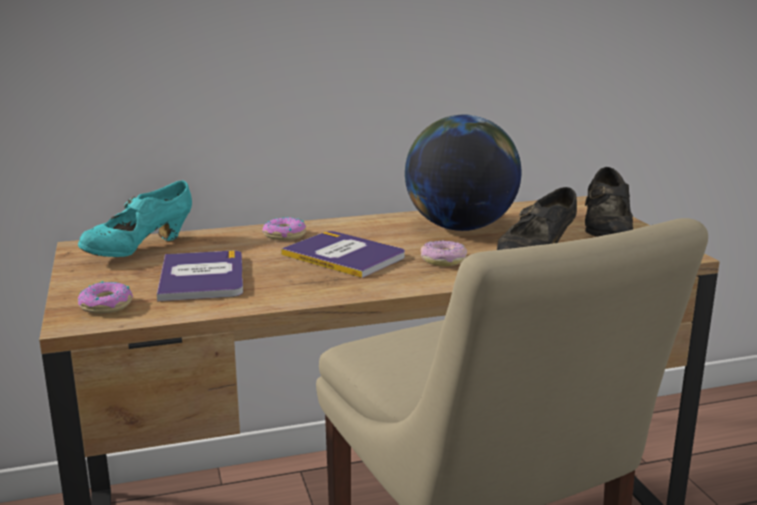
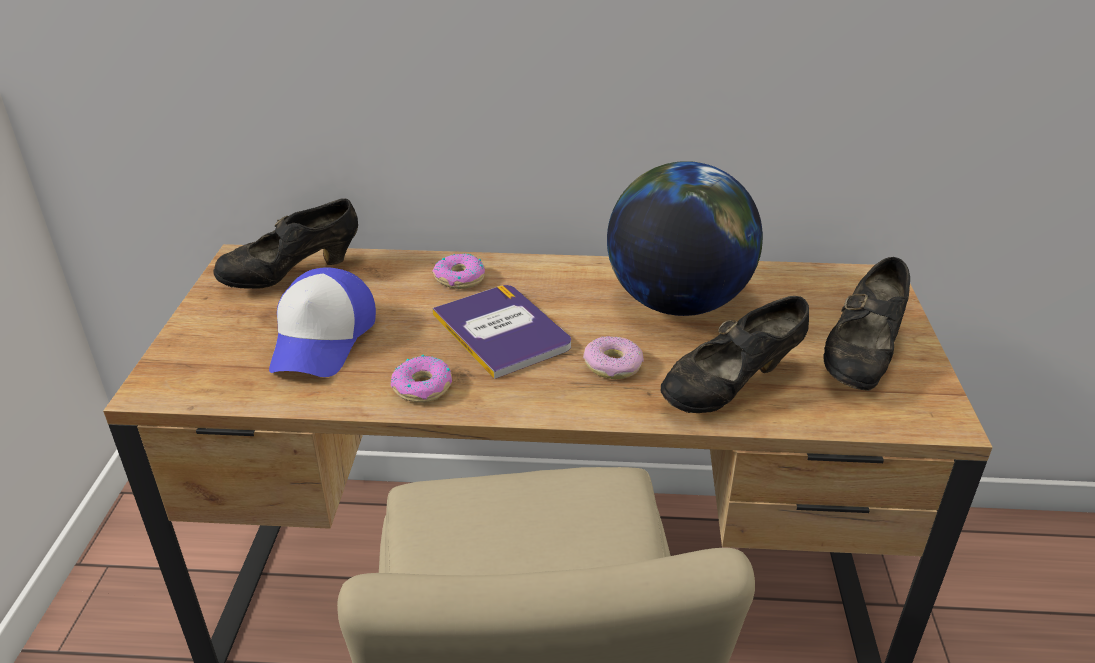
camera: 20 degrees right, 15 degrees up
turquoise shoe [78,180,192,257] -> black shoe [213,198,358,289]
donut [78,281,133,314] -> donut moved to [391,355,452,403]
book [157,251,243,301] -> cap [269,267,376,377]

